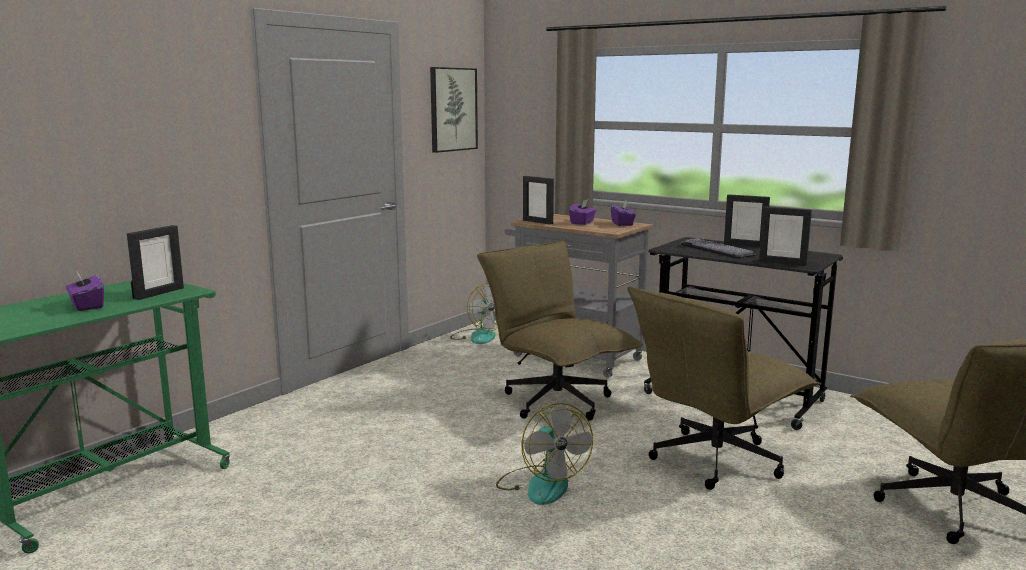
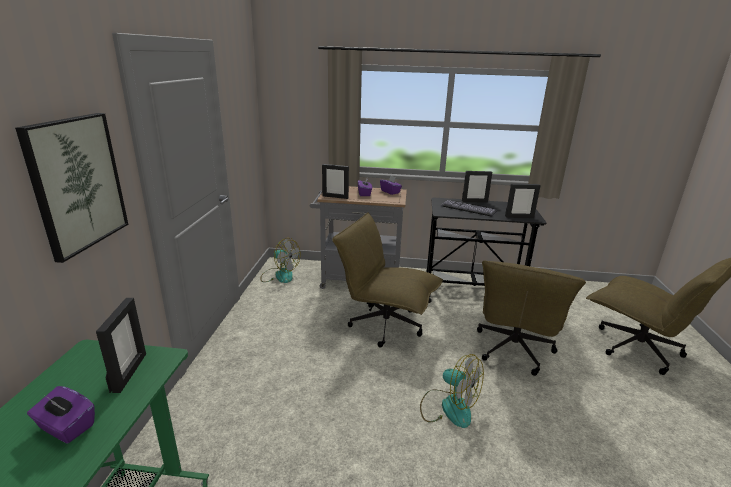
camera: 30 degrees left, 10 degrees up
picture [430,67,478,153] -> picture moved to [15,113,128,263]

